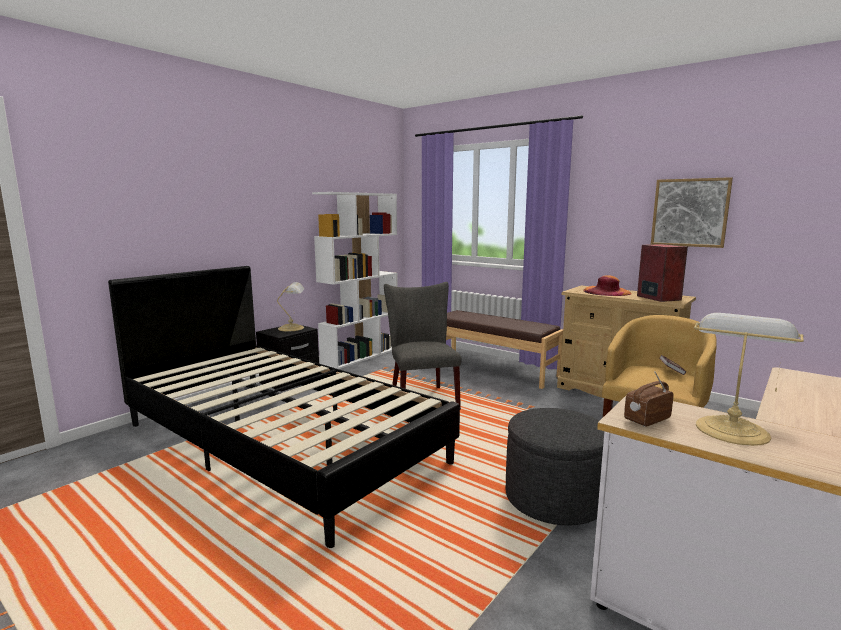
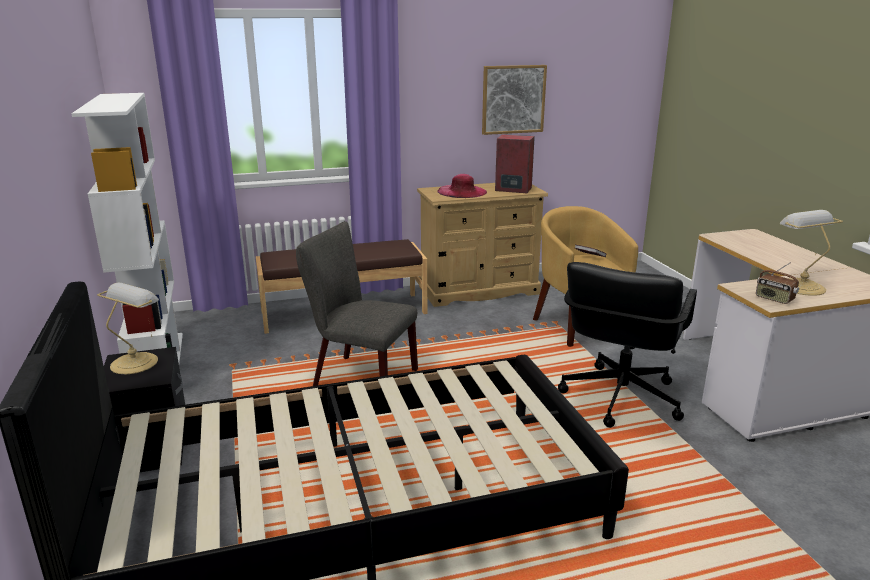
camera: 55 degrees left, 10 degrees up
grey ottoman [506,408,604,525] -> black office chair [558,262,697,428]
orange hat [583,275,632,296] -> pink hat [438,174,487,198]
radio [624,372,674,427] -> radio turned 45 degrees counterclockwise [756,262,799,304]

